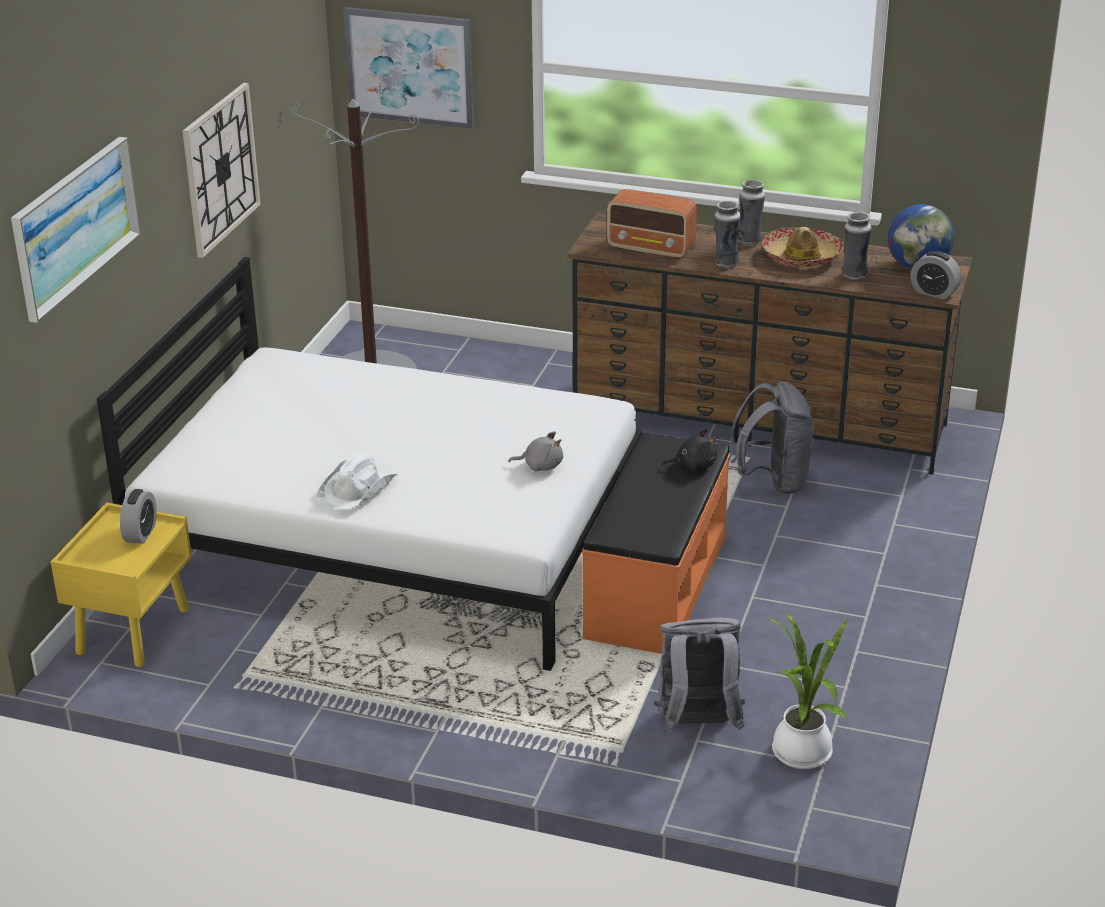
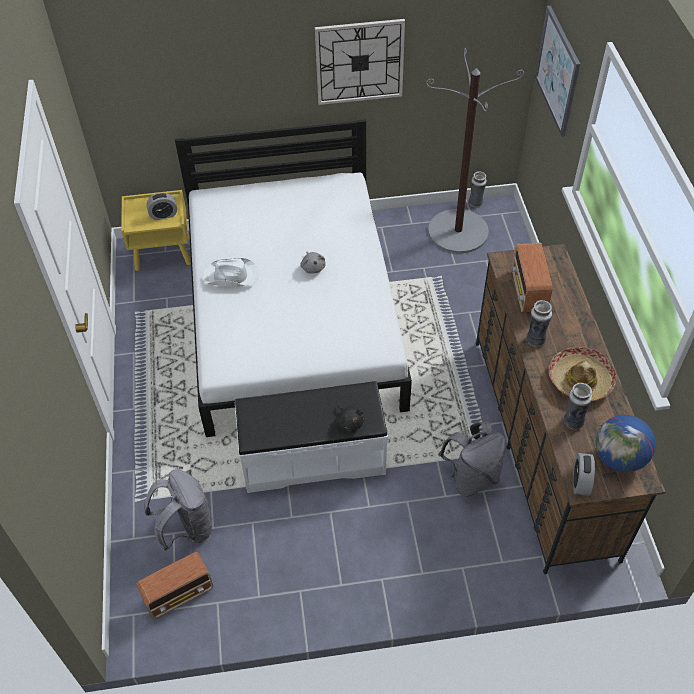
camera: 65 degrees right, 20 degrees up
picture [11,137,141,323] -> none
grey plush toy [509,431,563,471] -> grey plush toy moved to [300,251,326,274]
orange bench [582,433,730,654] -> white bench [235,381,388,493]
vase [738,180,765,246] -> vase moved to [469,171,487,207]
potted plant [767,612,848,769] -> radio [137,552,213,619]

